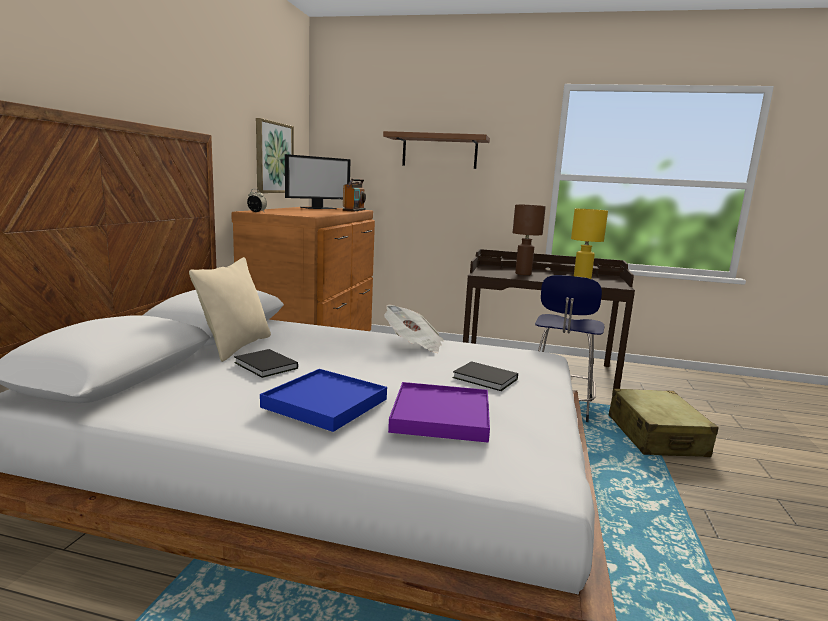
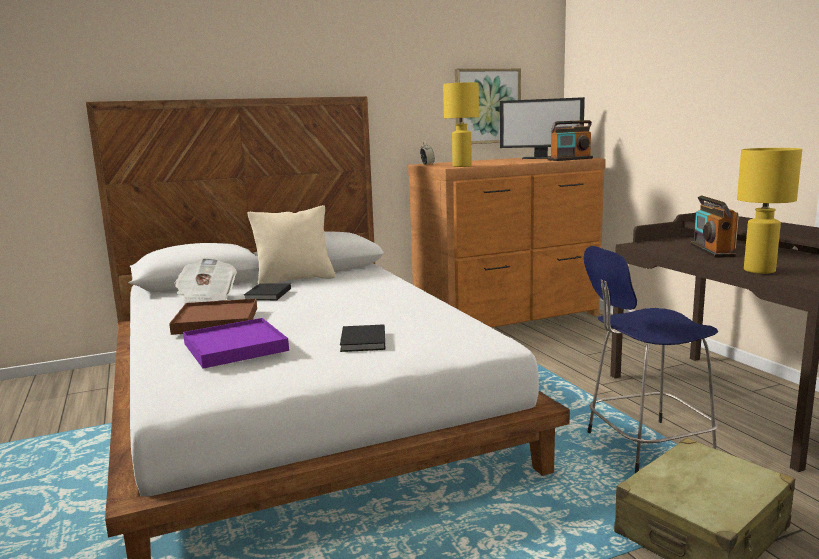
camera: 55 degrees right, 0 degrees up
blue tray [260,369,387,432] -> brown tray [169,299,257,335]
brown shelf [383,131,490,169] -> none
newspaper [384,305,444,353] -> newspaper moved to [174,258,237,303]
brown table lamp [512,204,546,275] -> radio [690,195,739,258]
none -> yellow table lamp [443,82,479,167]

